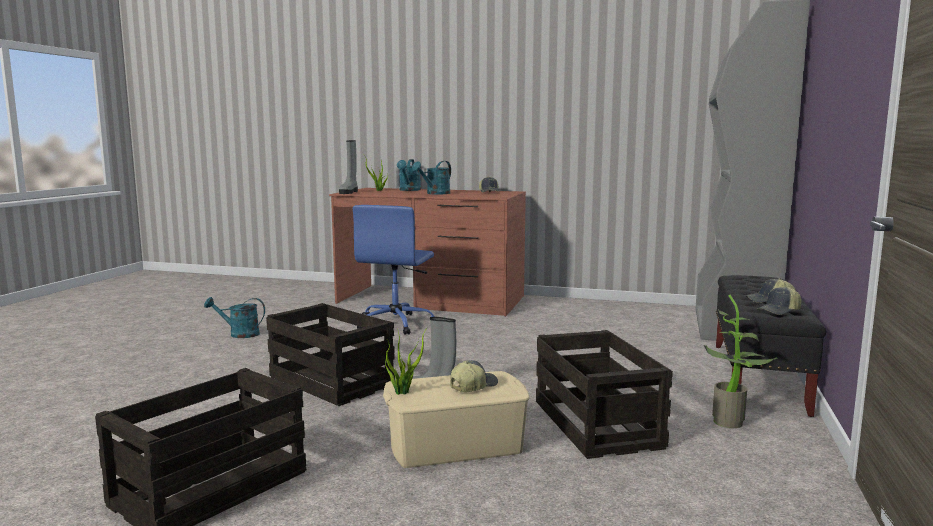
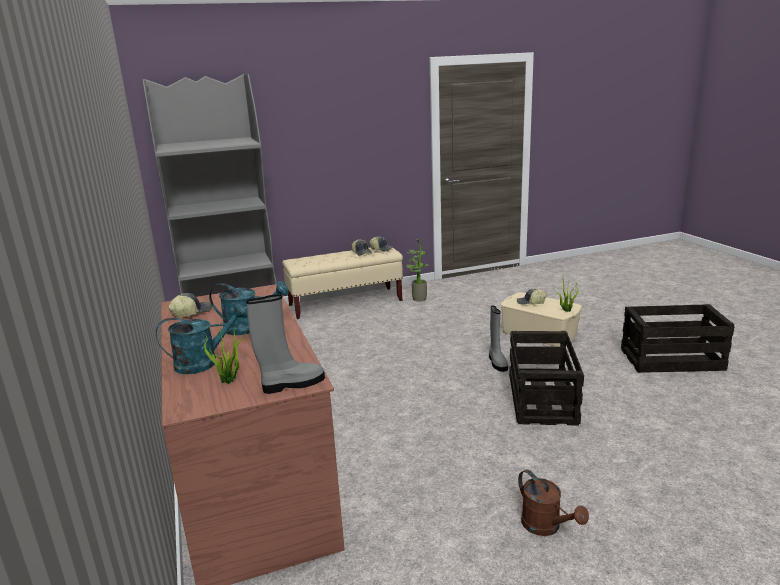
camera: 125 degrees left, 10 degrees up
turquoise watering can [204,297,265,338] -> brown watering can [518,470,589,536]
blue office chair [353,205,435,335] -> none
crate [536,330,673,459] -> none
black bench [716,275,826,417] -> beige bench [282,245,403,319]

